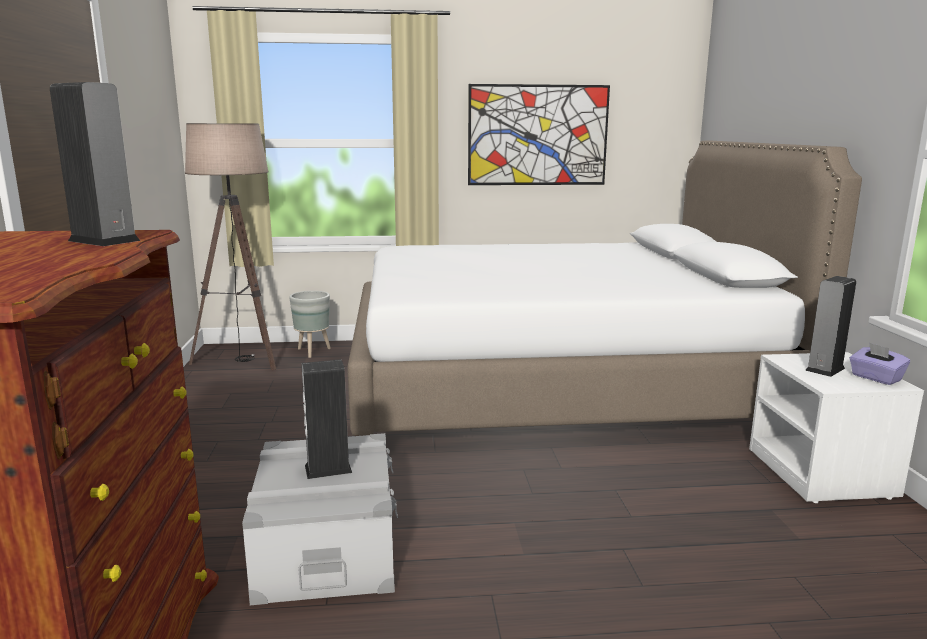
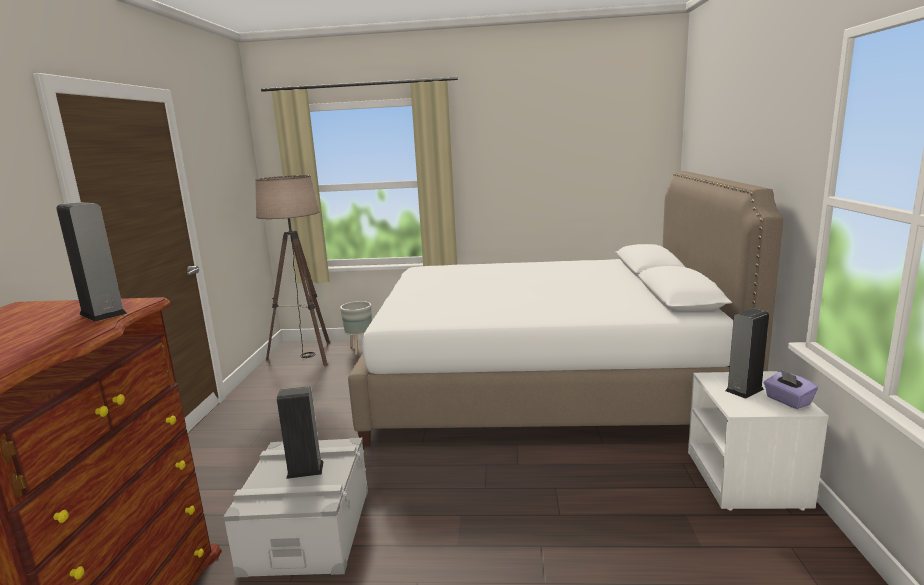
camera: 10 degrees right, 0 degrees up
picture [468,84,610,185] -> none

